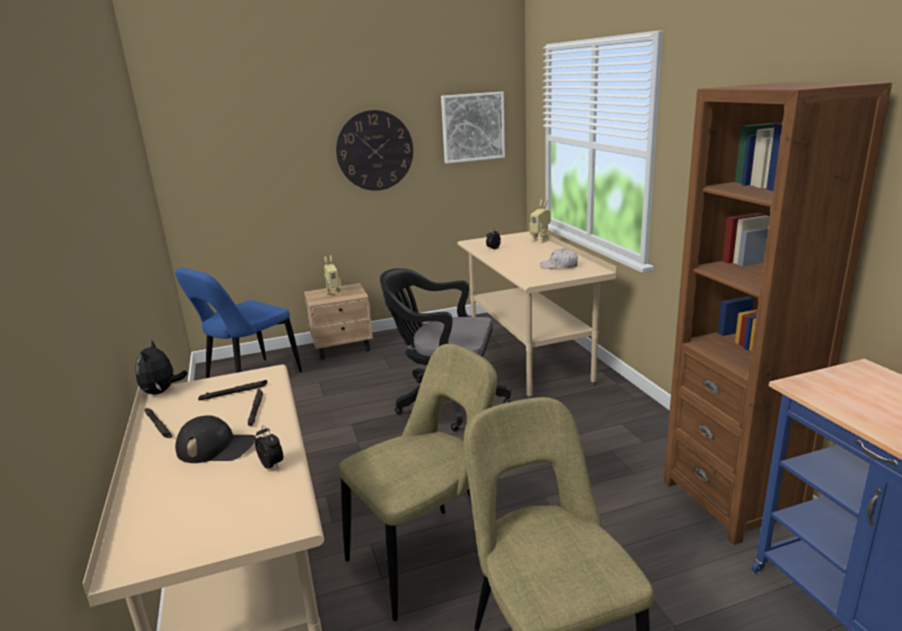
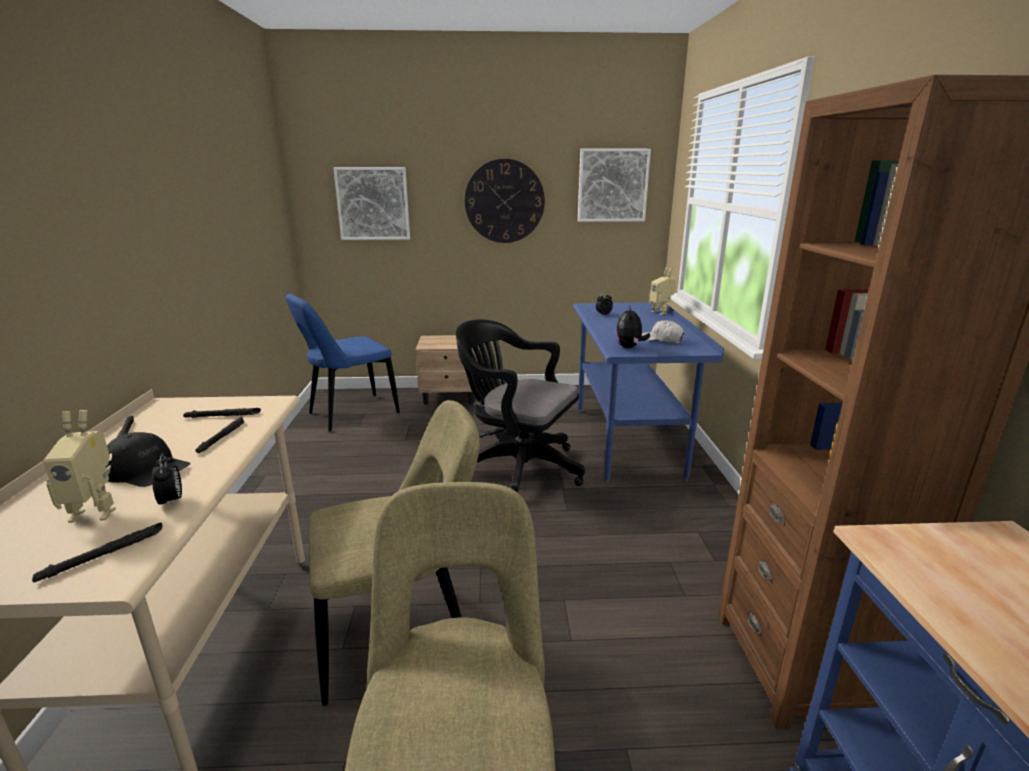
camera: 15 degrees right, 0 degrees up
plush toy [135,339,188,394] -> plush toy moved to [615,305,650,348]
toy robot [324,256,342,297] -> toy robot moved to [43,410,116,523]
beige desk [457,231,616,398] -> blue desk [573,302,724,483]
none -> black flashlight [32,522,162,582]
none -> picture [333,167,410,240]

